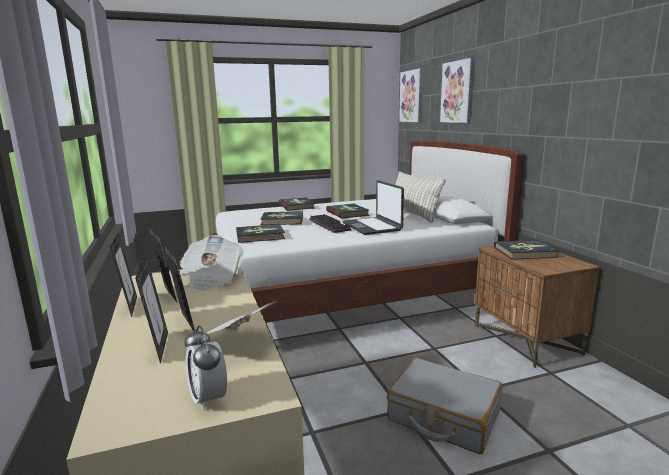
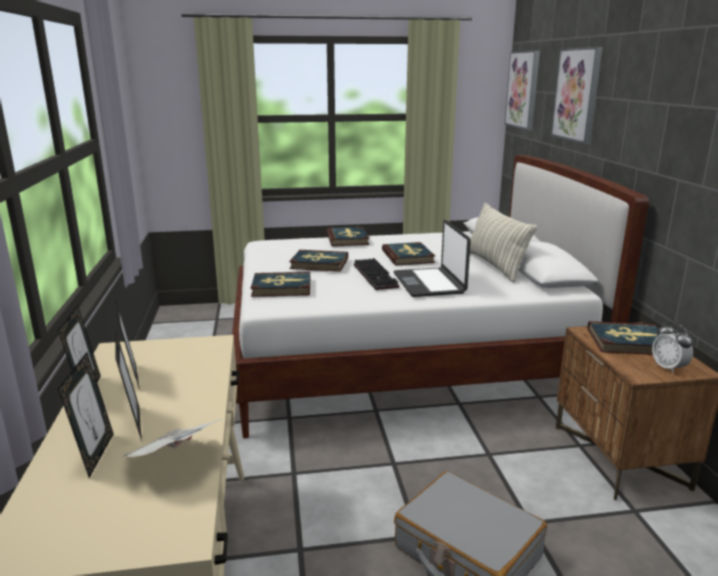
camera: 10 degrees right, 5 degrees up
newspaper [180,235,244,292] -> none
alarm clock [184,326,227,411] -> alarm clock moved to [652,322,693,374]

